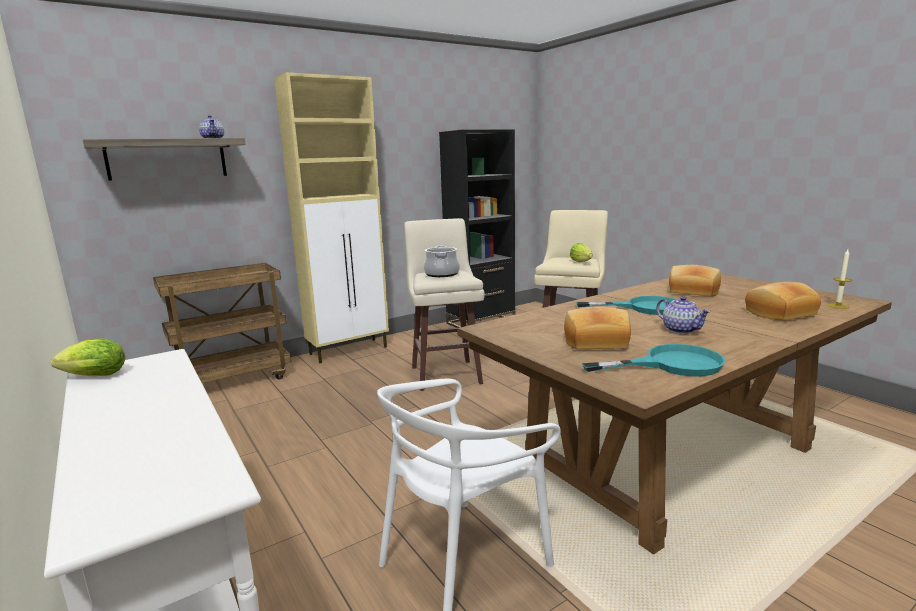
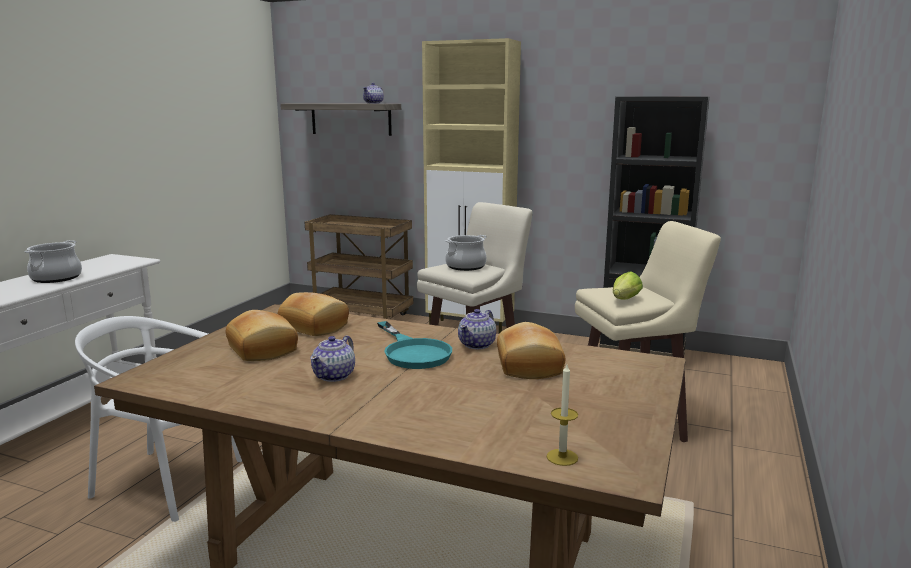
camera: 55 degrees right, 0 degrees up
lettuce [51,338,125,376] -> none
turquoise frying pan [582,344,726,377] -> none
bread [745,282,821,320] -> bread moved to [278,292,349,336]
none -> cooking pot [24,240,82,283]
none -> teapot [458,309,496,349]

